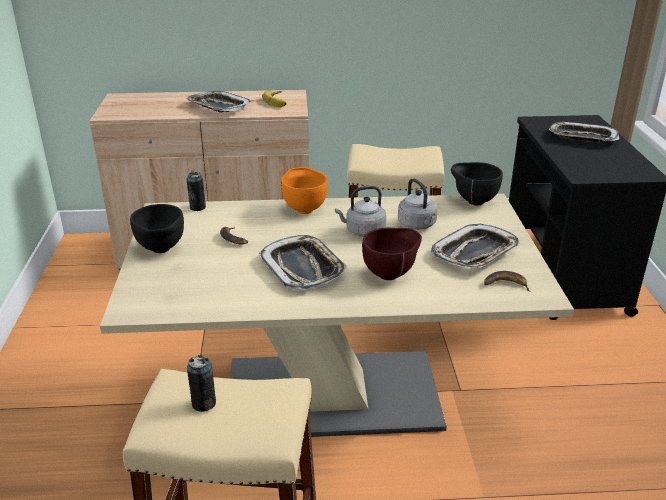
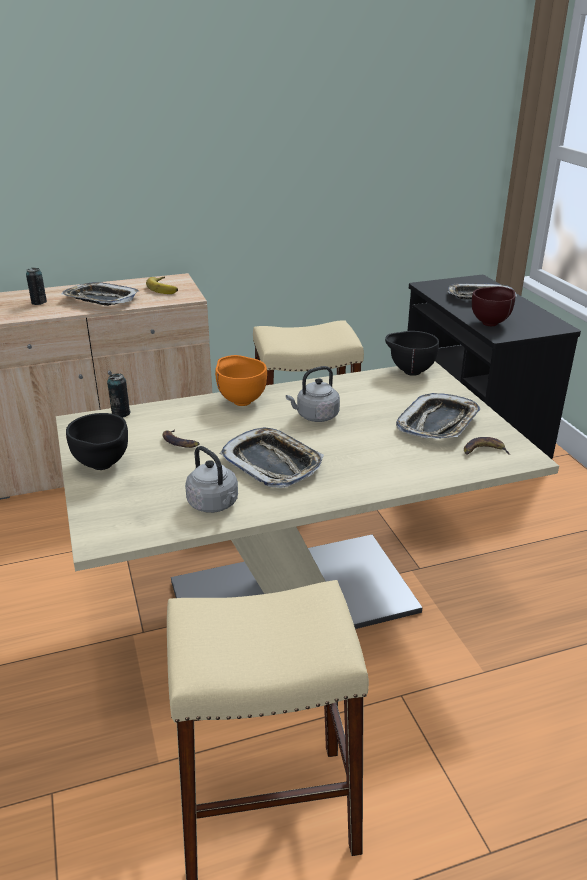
camera: 15 degrees left, 0 degrees up
can [187,355,216,412] -> can moved to [26,268,47,305]
brown bowl [362,228,422,280] -> brown bowl moved to [472,286,515,326]
grey kettle [398,178,438,230] -> grey kettle moved to [185,446,238,513]

